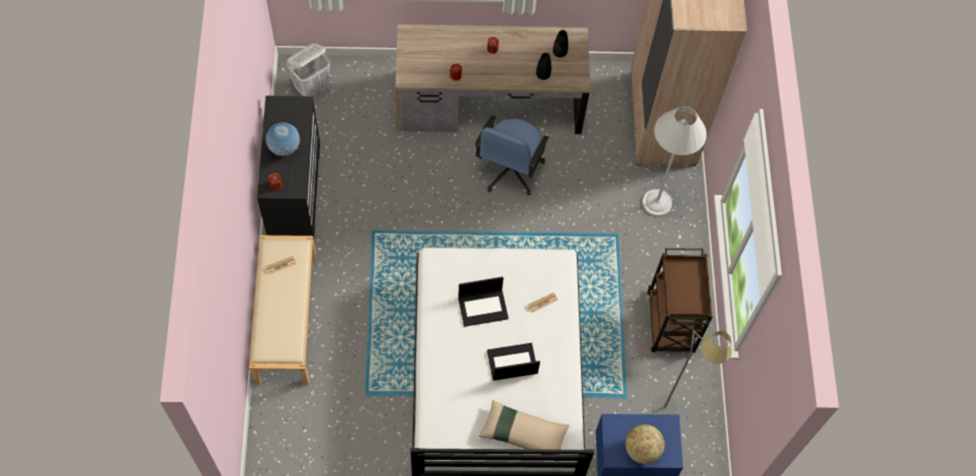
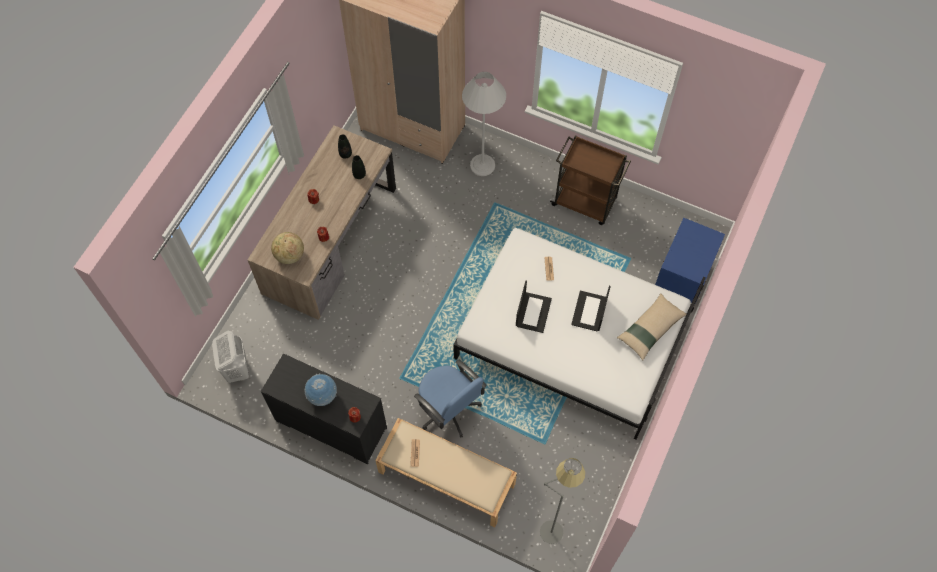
camera: 60 degrees left, 0 degrees up
blue office chair [475,115,549,195] -> blue office chair moved to [414,360,487,438]
globe [625,424,665,464] -> globe moved to [271,232,304,264]
grey floor lamp [652,330,733,415] -> grey floor lamp moved to [540,458,585,544]

